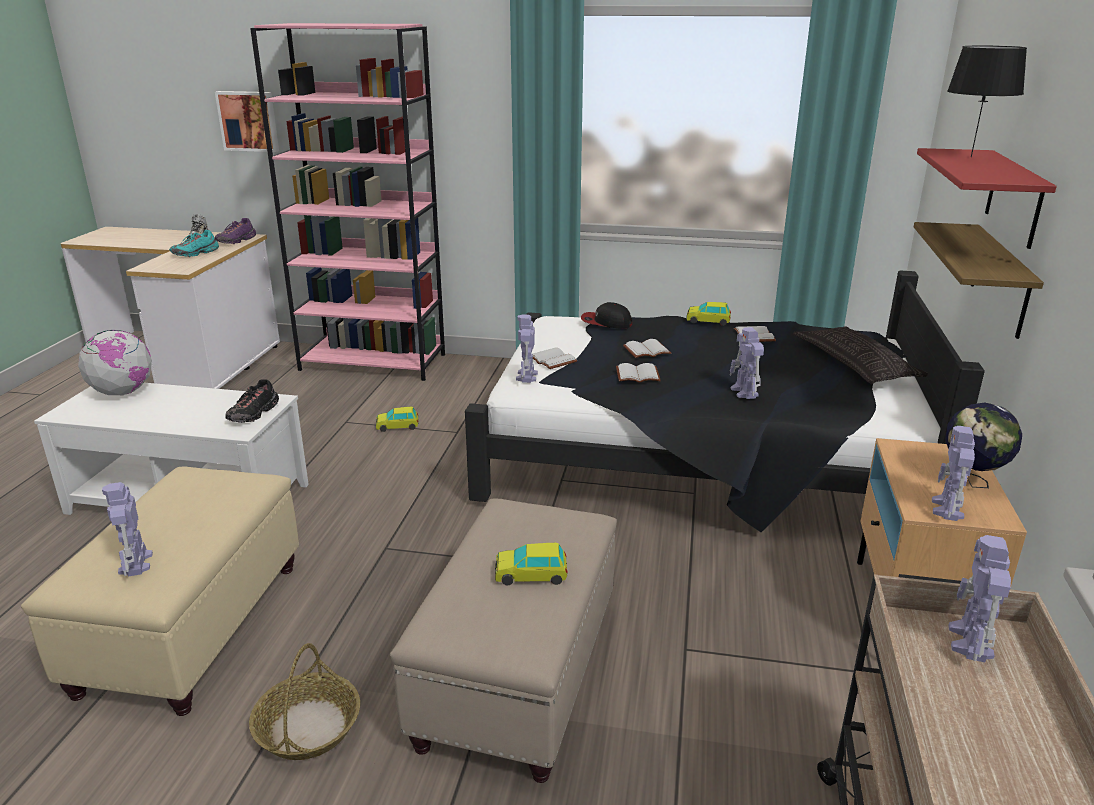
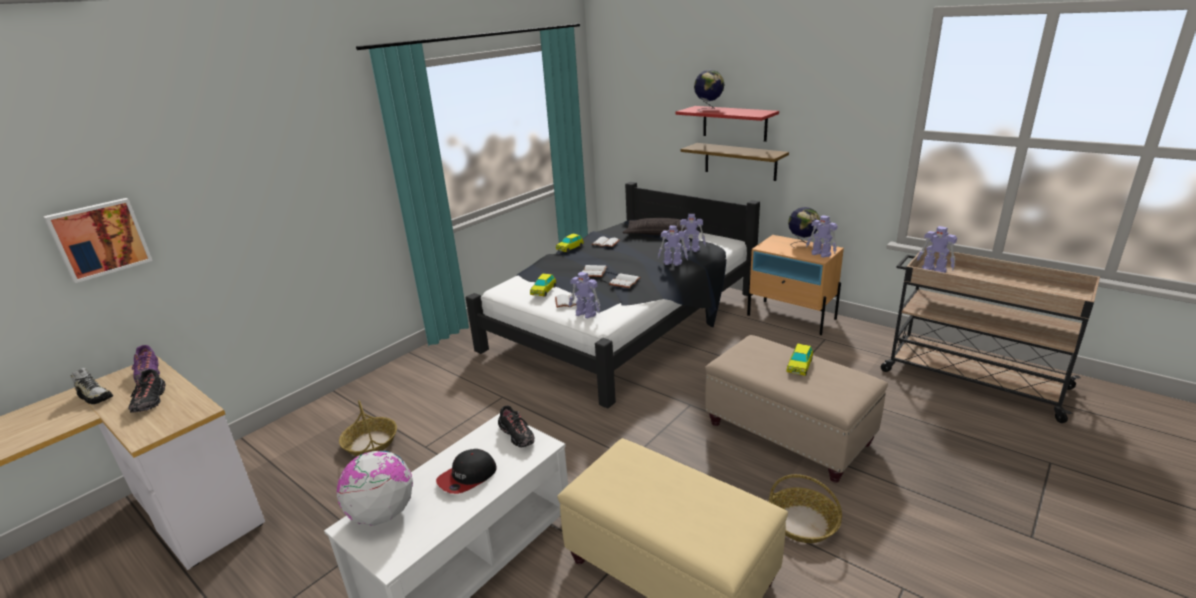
camera: 60 degrees left, 0 degrees up
toy robot [102,482,153,576] -> toy robot moved to [679,214,706,252]
turquoise shoe [169,230,219,257] -> black shoe [129,369,166,413]
pink bookcase [250,23,445,381] -> none
toy car [376,407,418,432] -> toy car moved to [530,274,556,297]
cap [581,302,632,329] -> cap moved to [436,449,497,494]
black table lamp [947,46,1027,157] -> globe [694,70,724,110]
none -> basket [339,400,397,456]

